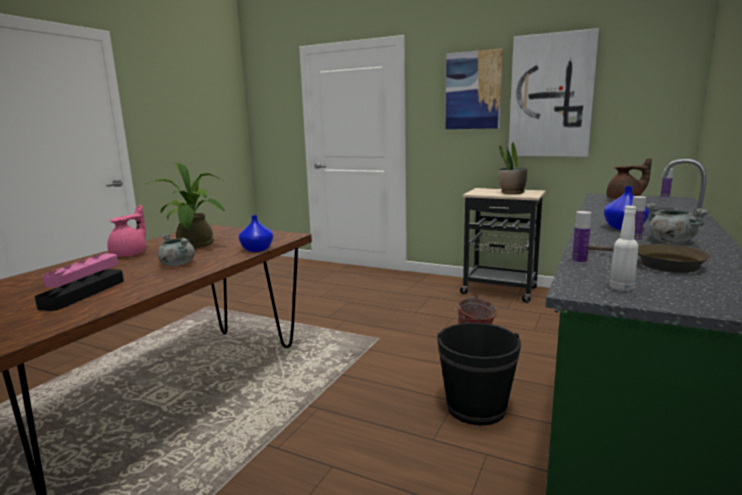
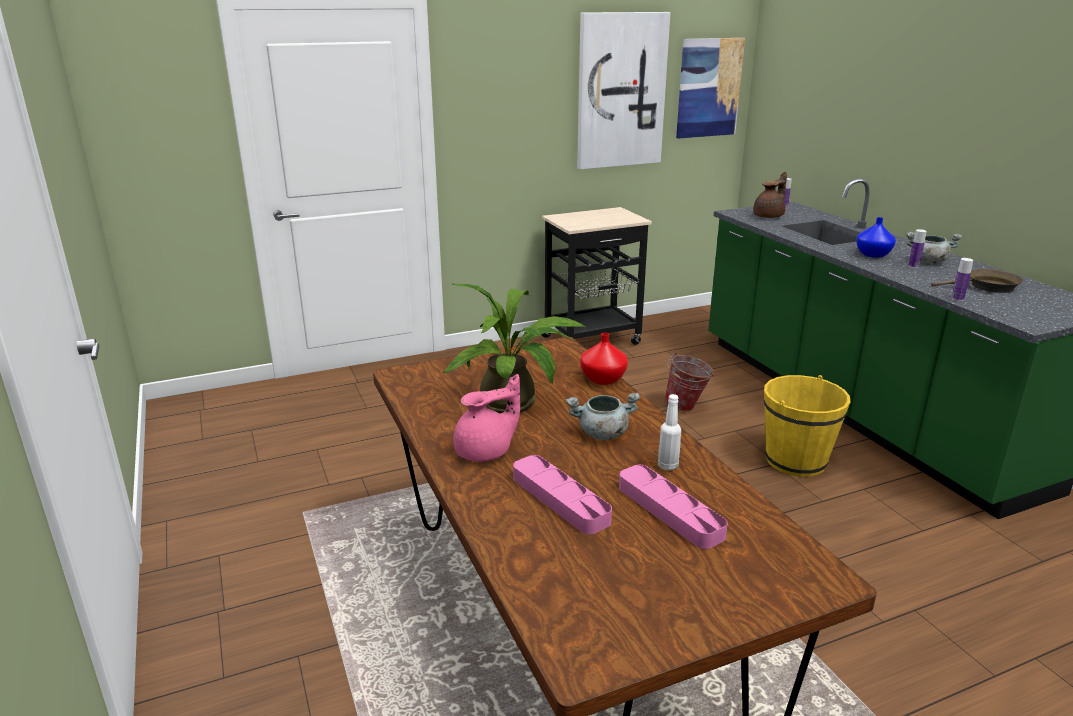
camera: 50 degrees left, 10 degrees up
black tray [35,269,124,311] -> pink tray [619,465,728,549]
pink teapot [107,205,146,257] -> pink teapot turned 90 degrees clockwise [453,374,520,461]
blue vase [239,215,273,252] -> red vase [580,333,628,385]
black bucket [437,323,521,426] -> yellow bucket [764,375,850,477]
picture [446,48,503,129] -> picture moved to [676,38,745,139]
potted plant [499,142,527,194] -> none
white bottle [610,206,639,291] -> white bottle moved to [658,394,681,470]

